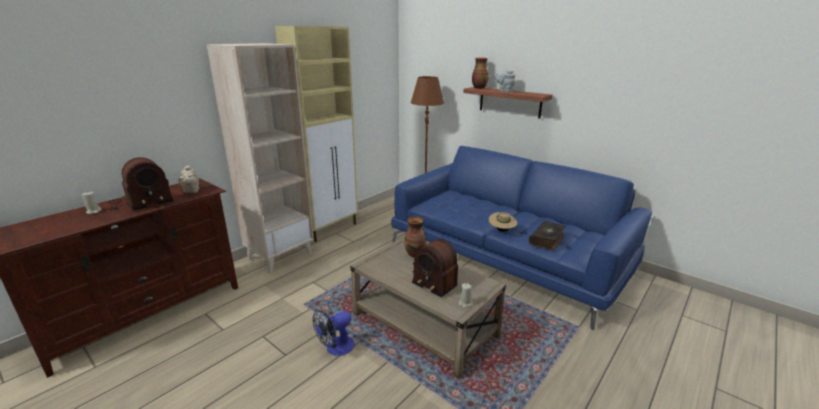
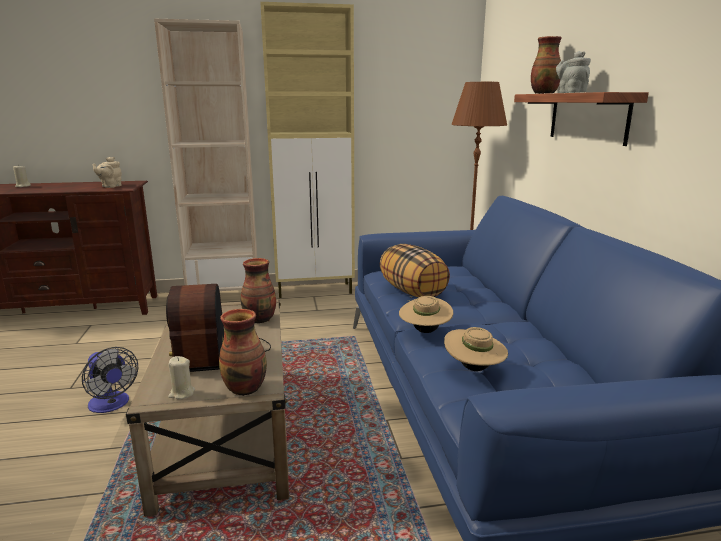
camera: 40 degrees right, 5 degrees down
radio [108,157,174,211] -> none
fan [312,310,355,356] -> fan turned 135 degrees counterclockwise [82,347,138,413]
book [529,221,566,251] -> beige hat [444,327,508,371]
none -> vase [219,309,267,396]
none -> pillow [380,244,450,297]

